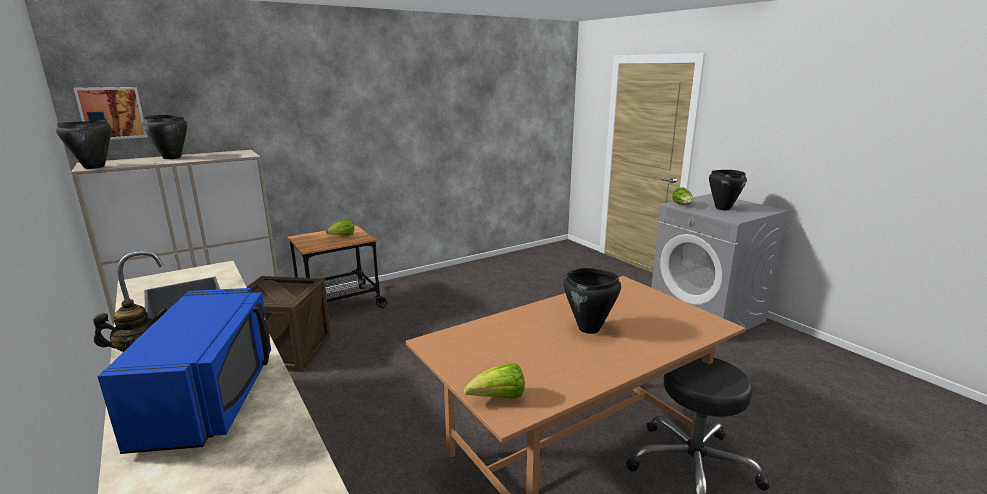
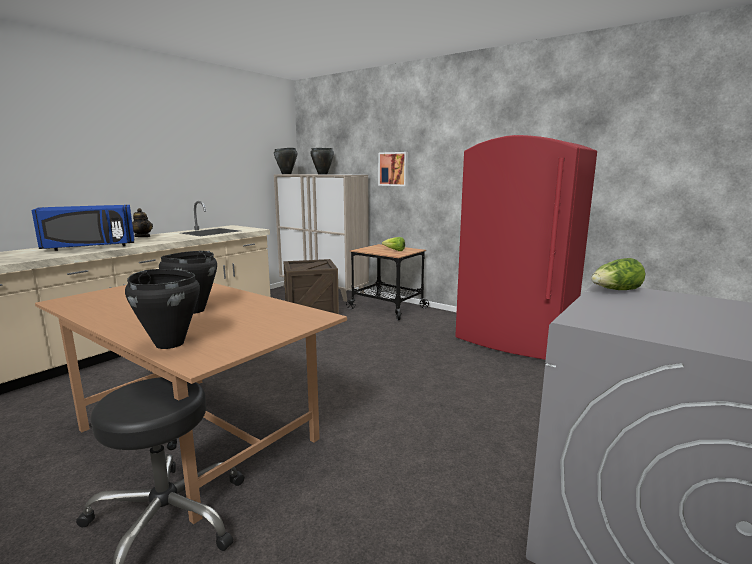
camera: 70 degrees right, 5 degrees down
picture [74,87,148,140] -> picture moved to [378,152,408,186]
lettuce [464,363,525,399] -> none
black cooking pot [709,170,747,210] -> black cooking pot moved to [125,269,200,349]
none -> red fridge [455,135,597,360]

